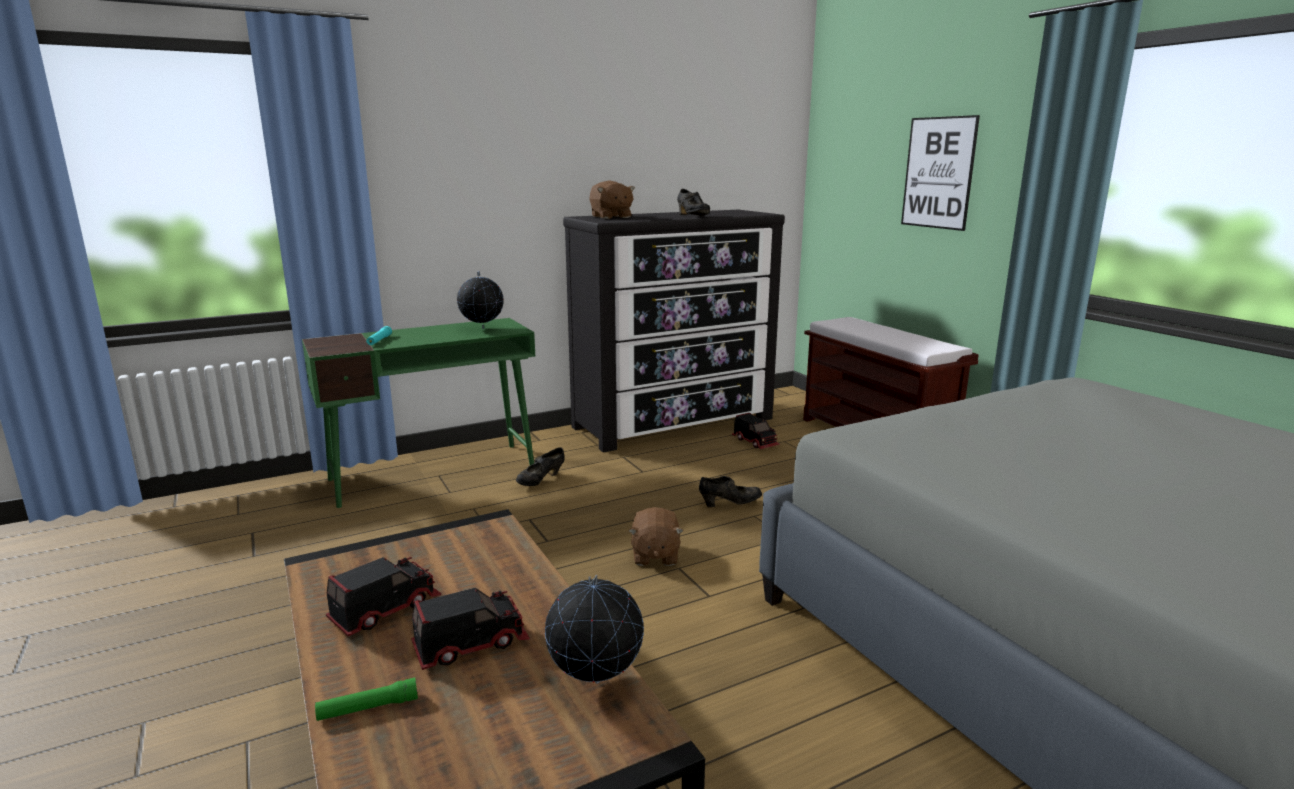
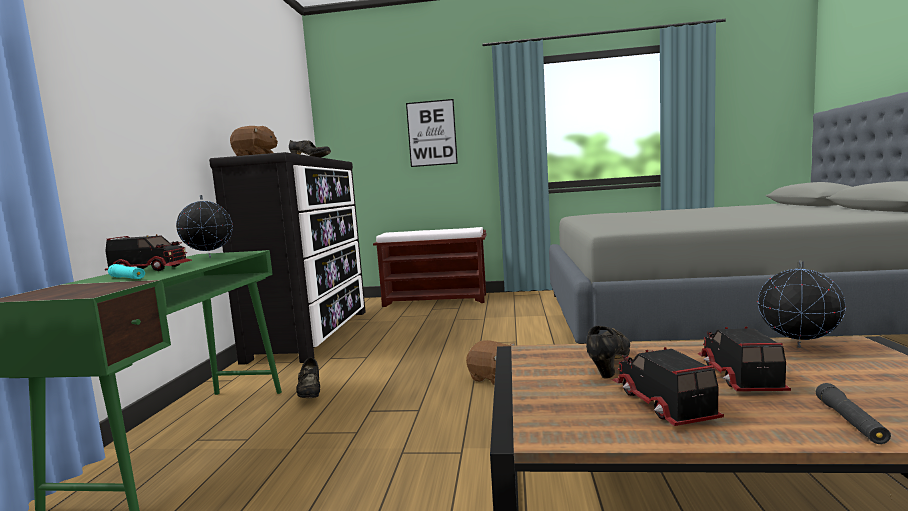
camera: 55 degrees left, 10 degrees down
green flashlight [315,678,418,721] -> black flashlight [816,383,891,444]
black shoe [699,476,762,507] -> black shoe moved to [586,326,630,378]
toy truck [732,413,780,449] -> toy truck moved to [105,234,192,271]

